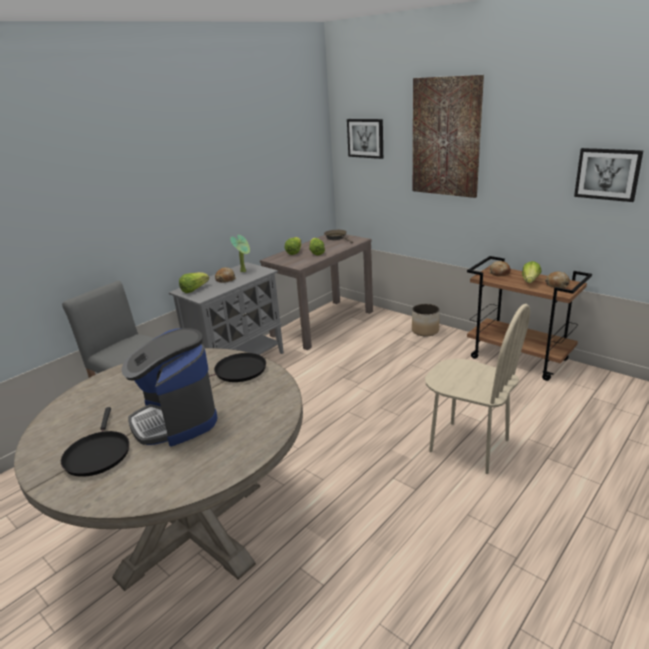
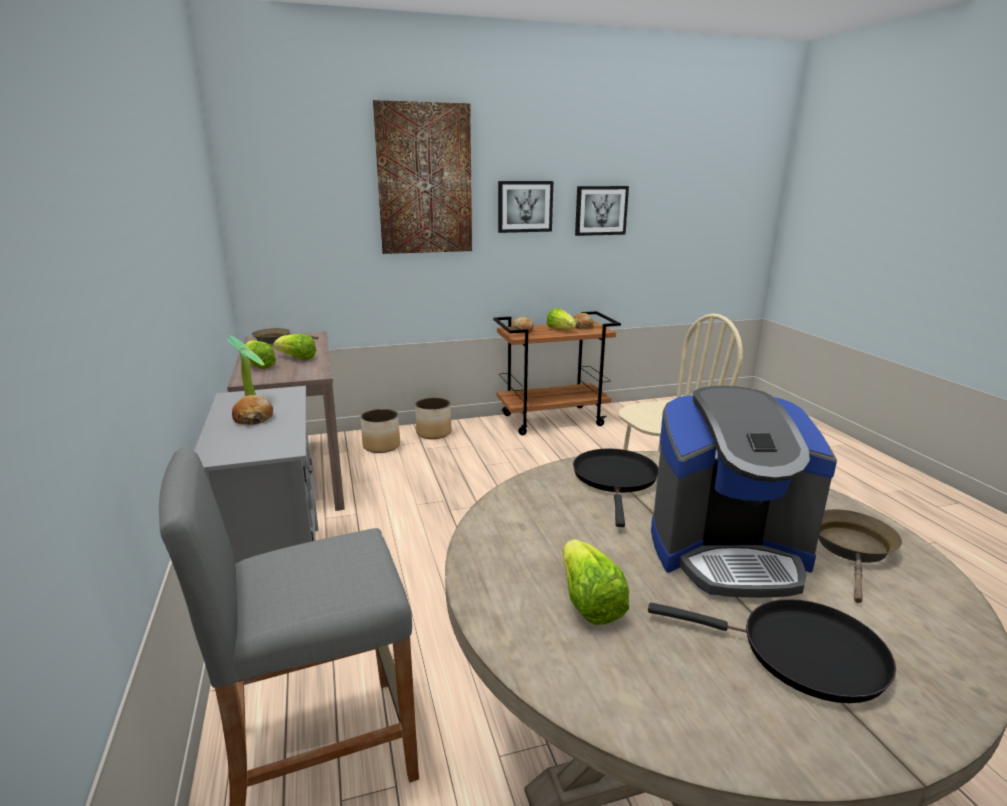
camera: 60 degrees left, 5 degrees down
lettuce [179,272,209,293] -> lettuce moved to [562,539,629,625]
picture [347,119,383,159] -> picture moved to [498,181,553,233]
none -> planter [361,409,400,453]
none -> brown frying pan [819,509,902,603]

